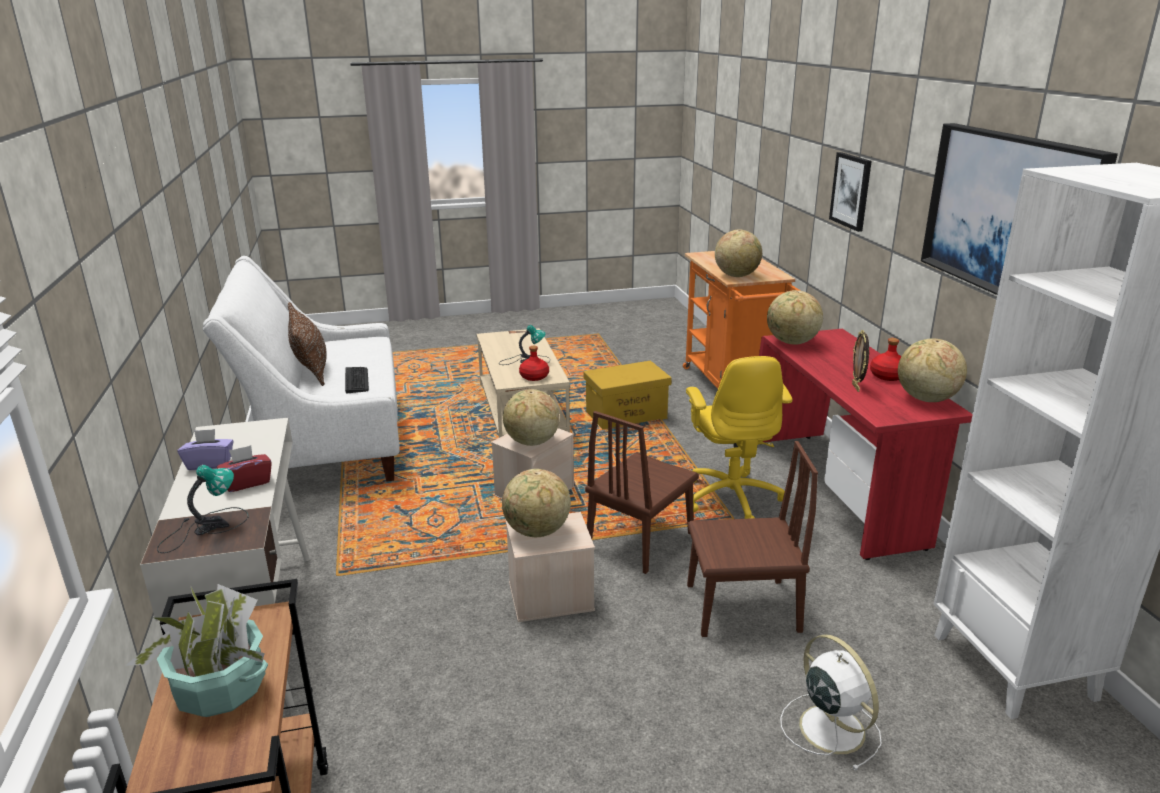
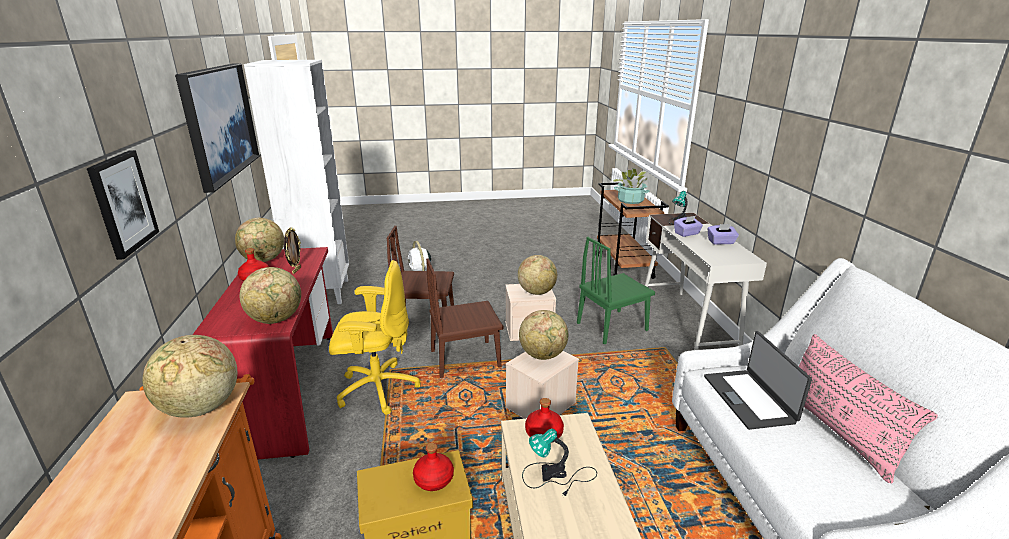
camera: 175 degrees left, 0 degrees up
red tissue box [217,445,272,492] -> purple tissue box [674,216,703,237]
brown pillow [288,302,327,386] -> pink pillow [799,334,938,483]
keyboard [345,367,369,394] -> laptop [704,331,812,430]
brown chair [585,411,699,574] -> brown chair turned 150 degrees counterclockwise [426,258,503,378]
yellow office chair [686,356,793,519] -> yellow office chair turned 90 degrees clockwise [329,260,421,415]
none -> red bottle [413,443,454,491]
none -> green chair [577,237,655,344]

